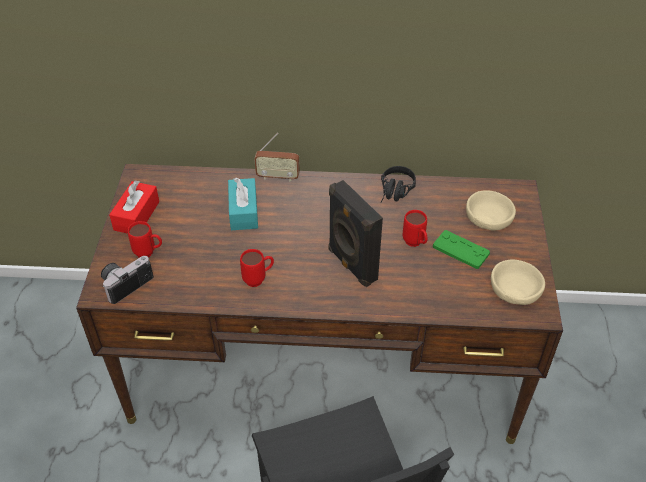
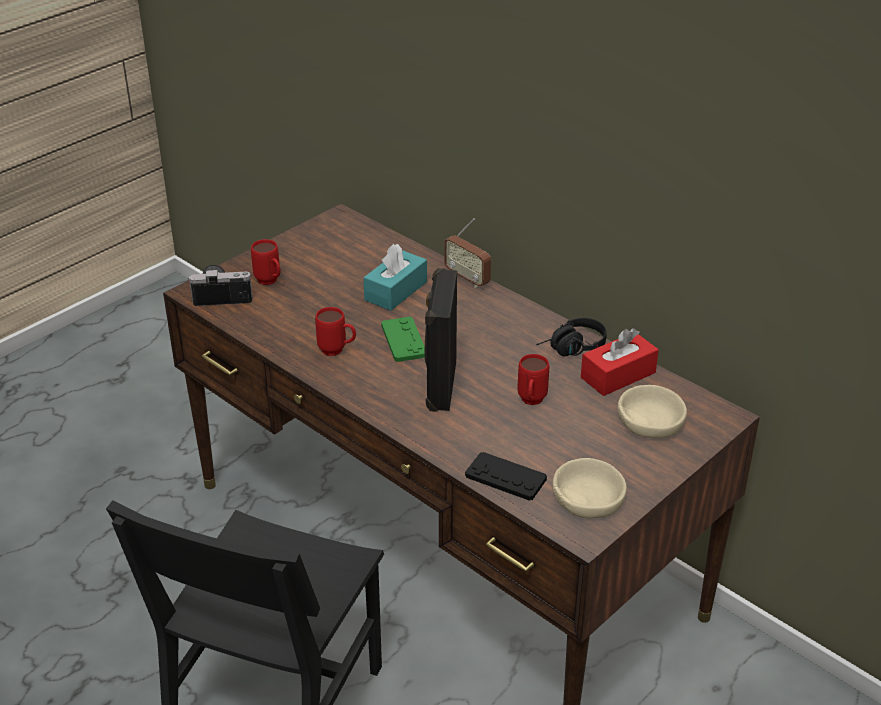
camera: 40 degrees right, 10 degrees down
red tissue box [109,180,159,234] -> red tissue box moved to [581,328,659,396]
green game controller [433,230,490,269] -> green game controller moved to [381,317,425,362]
none -> black game controller [465,452,547,501]

